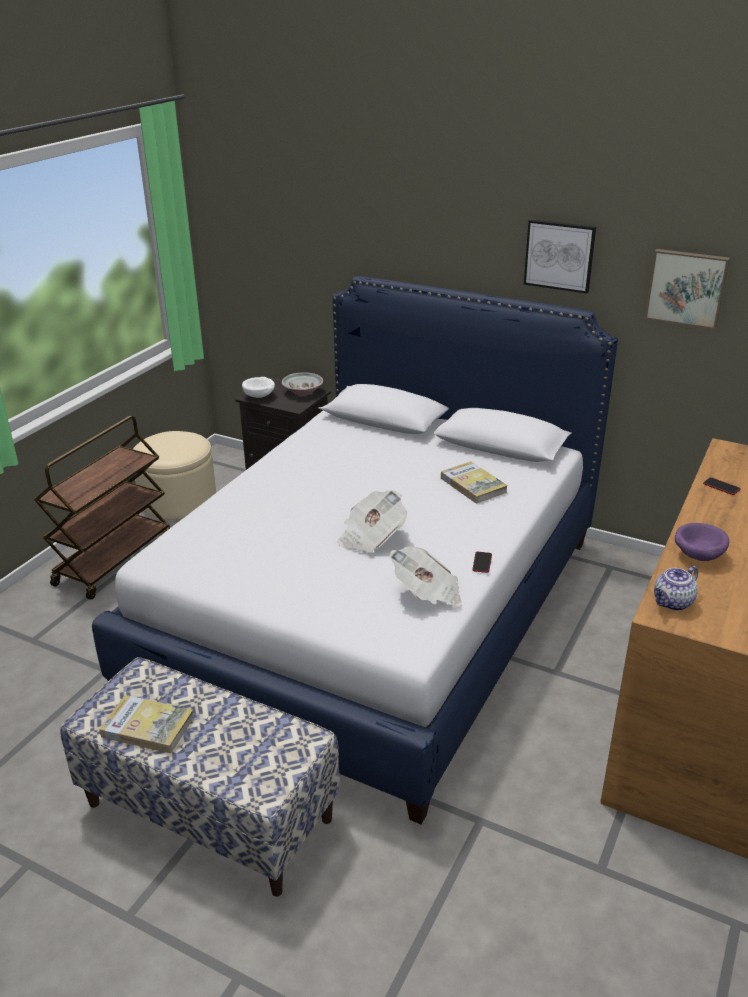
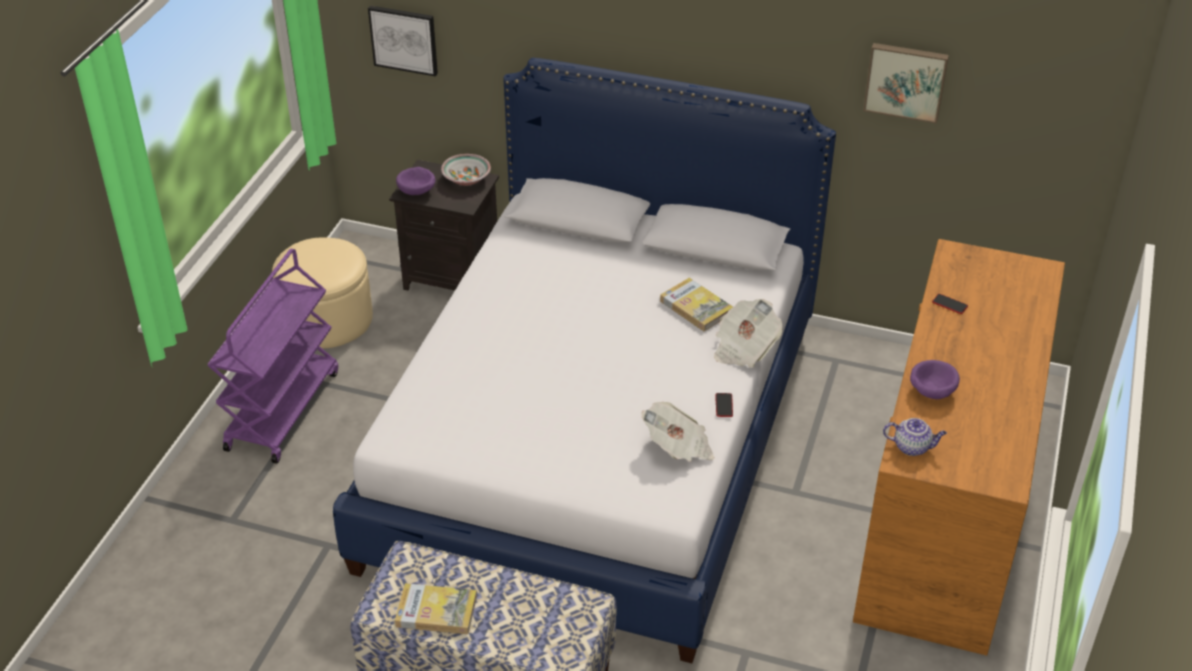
camera: 10 degrees left, 10 degrees up
brown cart [34,416,170,600] -> purple cart [207,249,338,464]
white bowl [242,377,275,398] -> purple bowl [396,167,435,195]
newspaper [337,490,407,553] -> newspaper moved to [714,299,783,368]
picture [524,219,596,294] -> picture moved to [368,5,438,76]
teapot [654,566,698,611] -> teapot turned 120 degrees counterclockwise [883,418,947,456]

